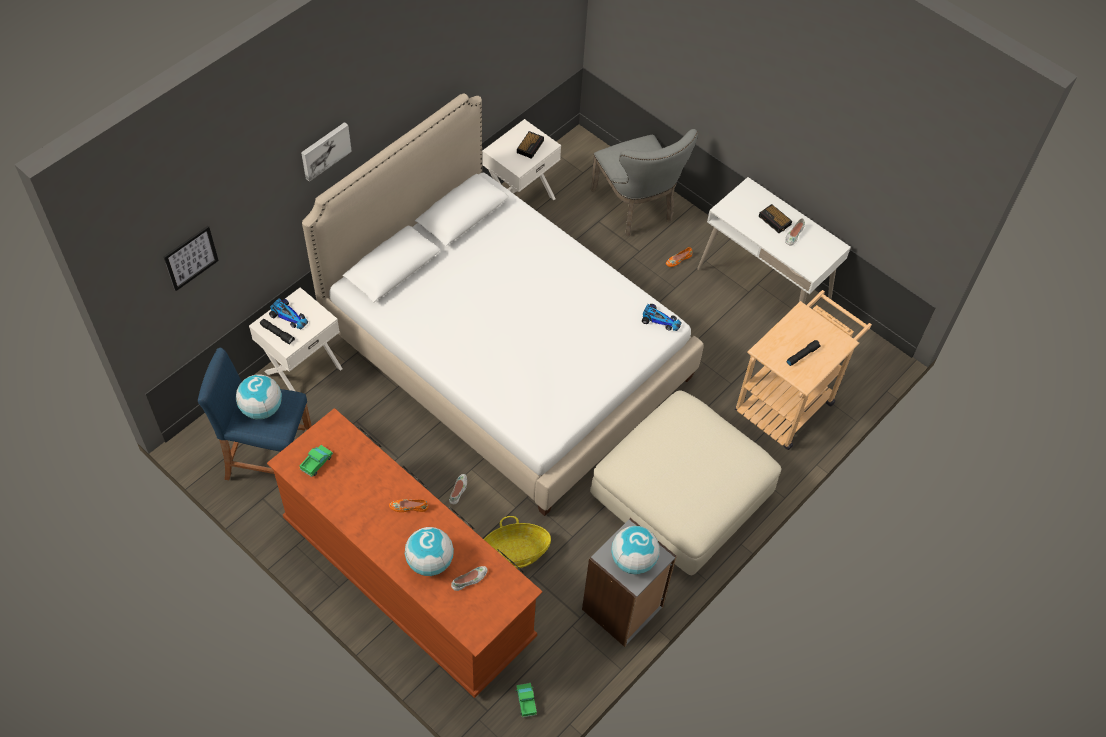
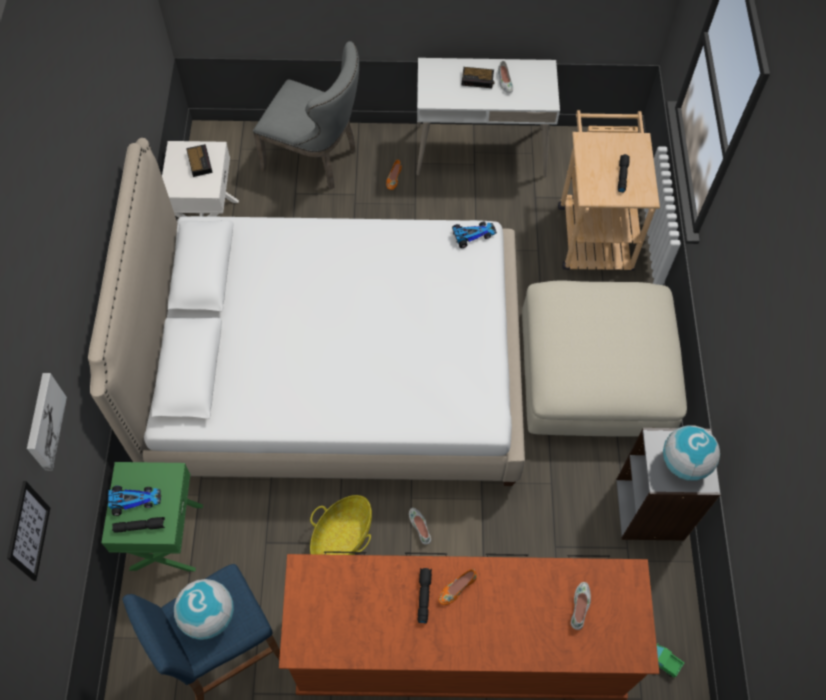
camera: 40 degrees left, 5 degrees up
white nightstand [249,287,343,391] -> green nightstand [101,462,203,572]
toy truck [300,445,333,477] -> none
picture [301,122,352,182] -> picture moved to [27,373,67,470]
globe [405,527,454,576] -> none
basket [484,516,551,569] -> basket moved to [310,495,372,555]
none -> black flashlight [418,568,432,624]

